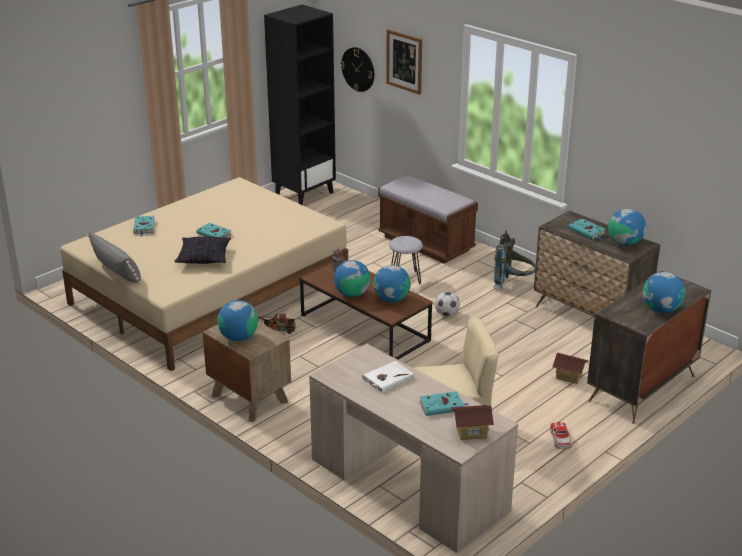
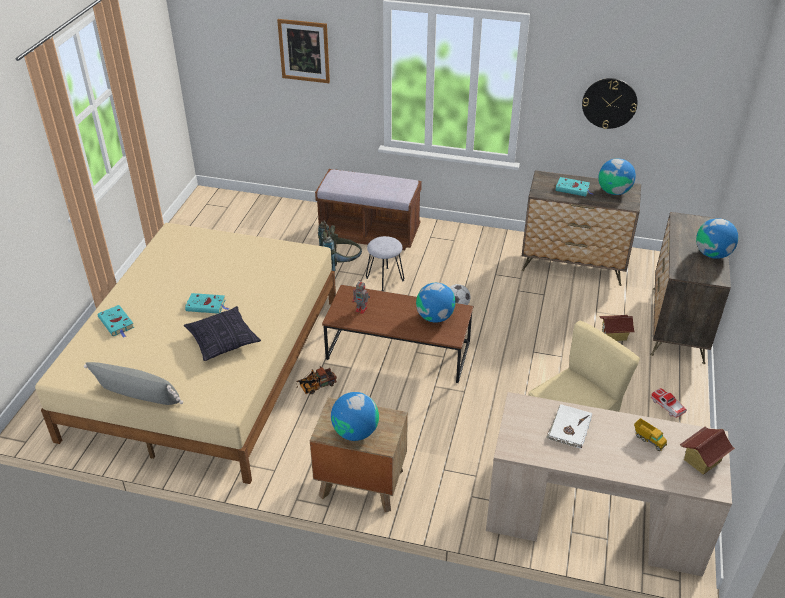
camera: 30 degrees left, 10 degrees up
black bookcase [264,5,336,205] -> none
globe [334,260,370,297] -> none
wall clock [340,47,374,92] -> wall clock moved to [582,78,637,129]
turquoise book [419,391,468,416] -> toy truck [634,418,667,451]
grey backpack [494,230,536,289] -> grey backpack moved to [318,220,362,278]

